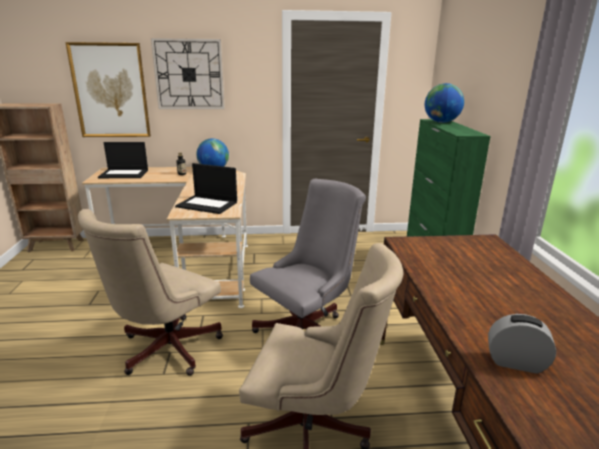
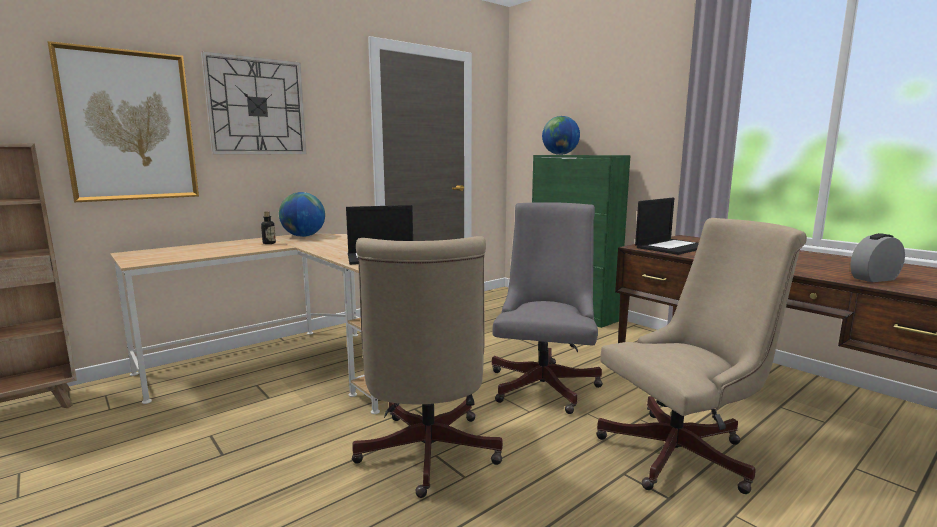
camera: 35 degrees left, 10 degrees down
laptop [98,142,148,178] -> laptop moved to [635,198,699,255]

